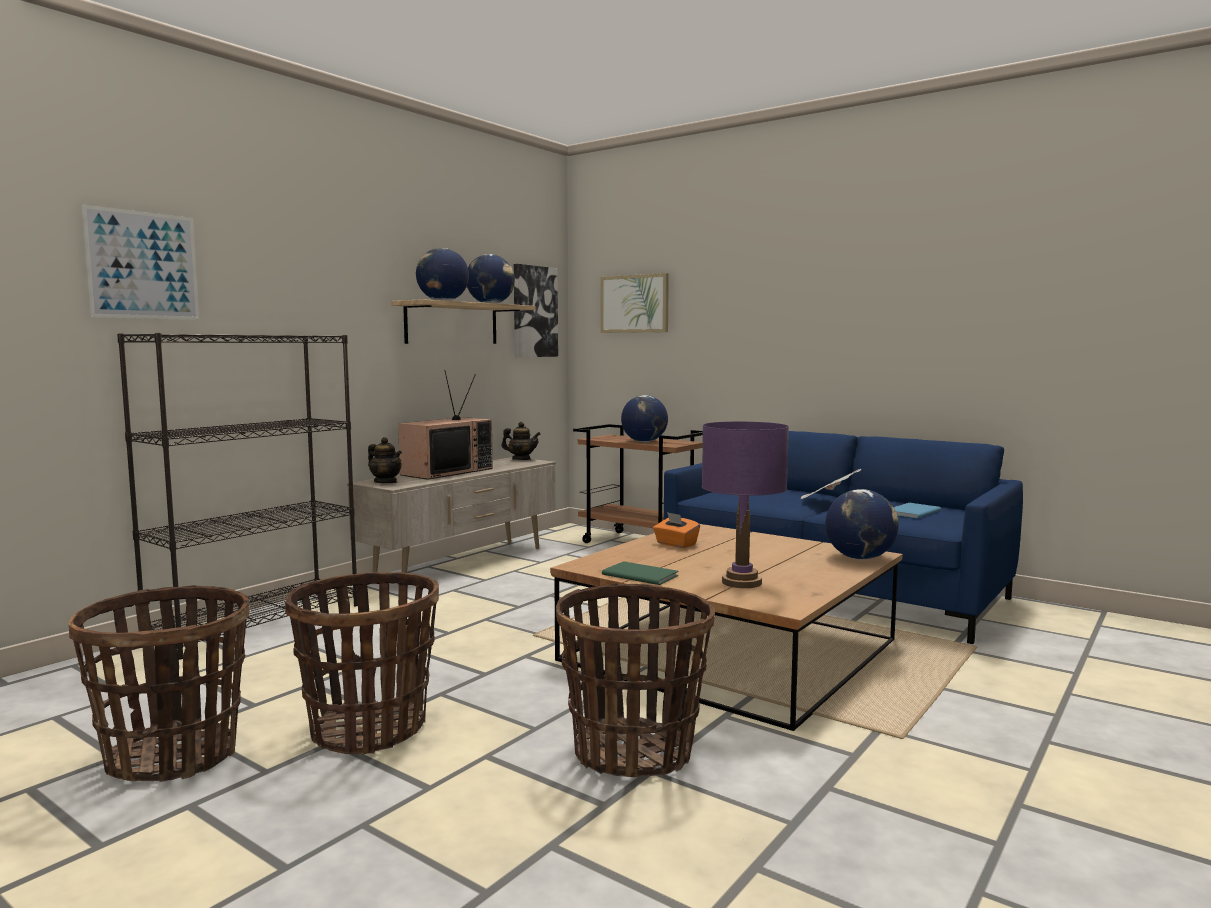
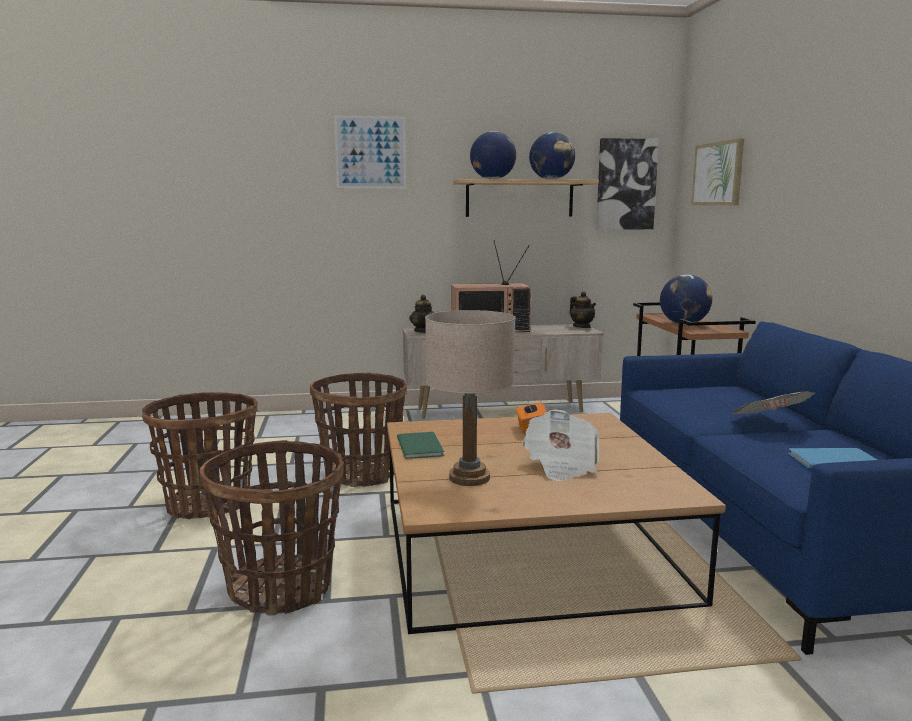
camera: 45 degrees right, 5 degrees up
basket [69,585,250,782] -> basket moved to [310,373,407,487]
picture [81,204,199,320] -> picture moved to [334,115,406,189]
black bookcase [117,333,358,659] -> none
purple table lamp [702,421,789,588] -> beige table lamp [425,310,516,486]
globe [825,489,899,560] -> none
none -> newspaper [523,409,600,481]

